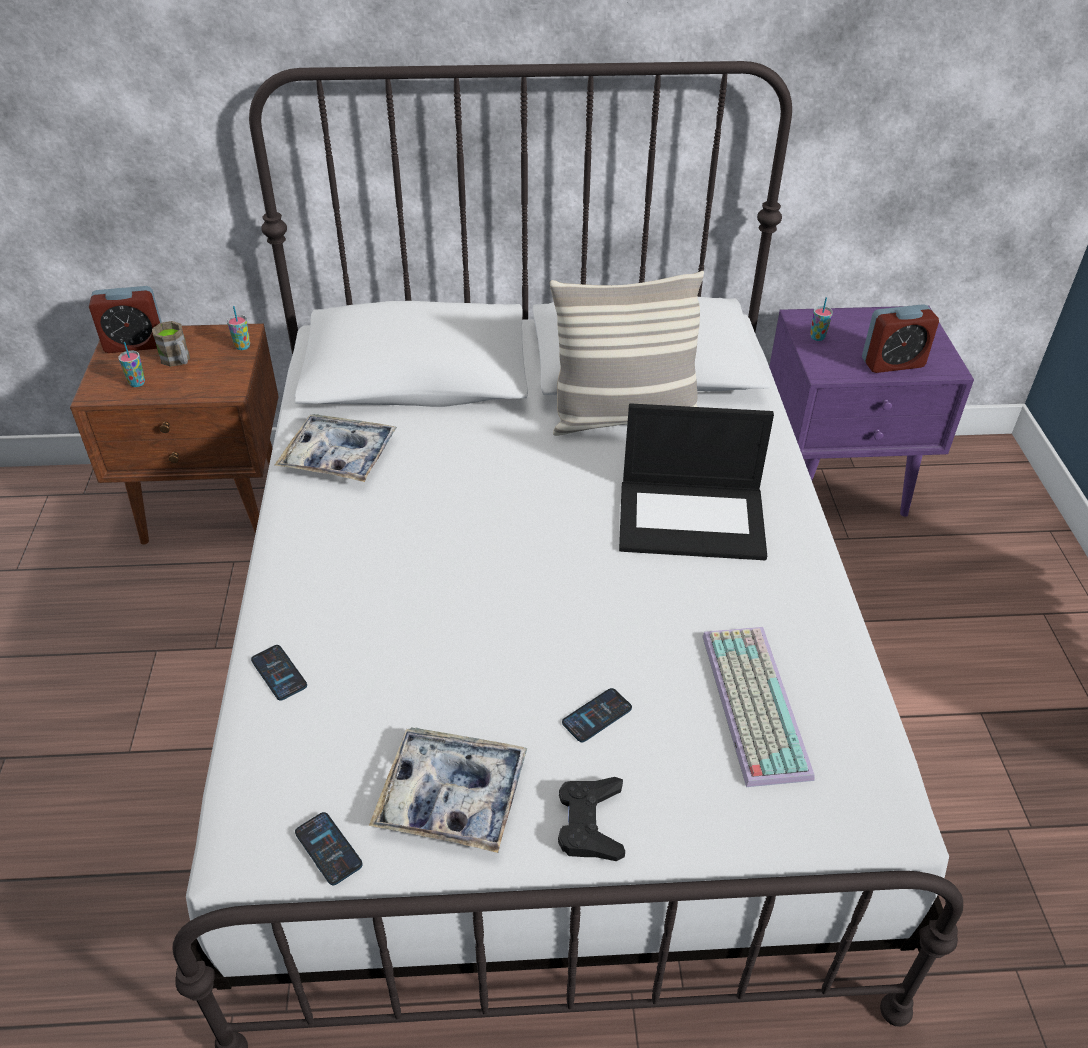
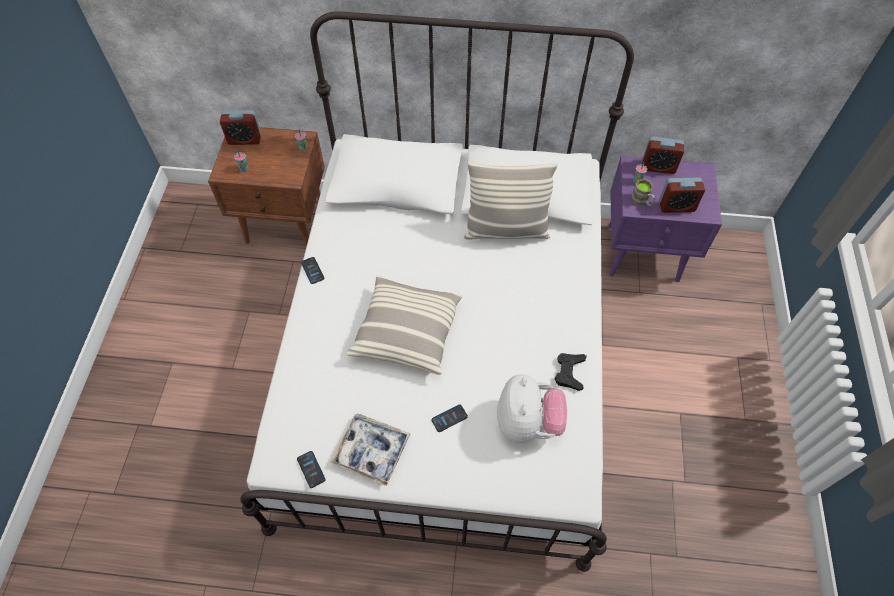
camera: 10 degrees right, 15 degrees up
brown mug [152,321,190,367] -> brown mug moved to [631,179,656,206]
phone [251,645,307,701] -> phone moved to [301,257,324,284]
tray [275,414,397,482] -> none
black game controller [558,777,625,861] -> black game controller moved to [555,353,587,391]
laptop [619,403,774,560] -> none
keyboard [702,627,815,787] -> plush toy [497,374,567,443]
none -> pillow [346,275,463,375]
none -> alarm clock [642,137,684,174]

